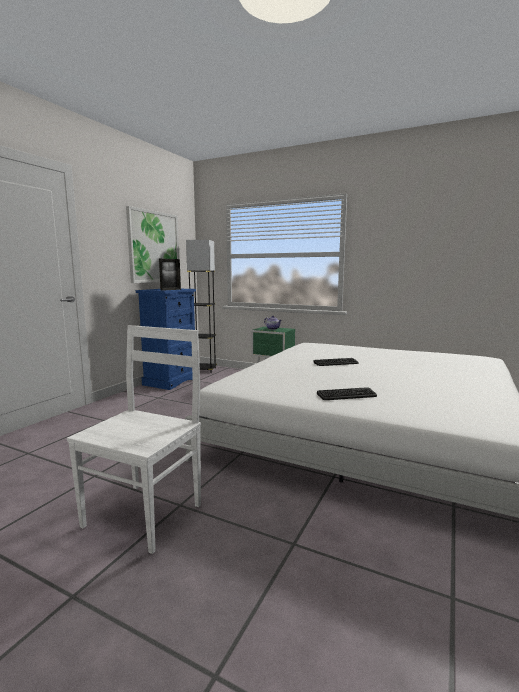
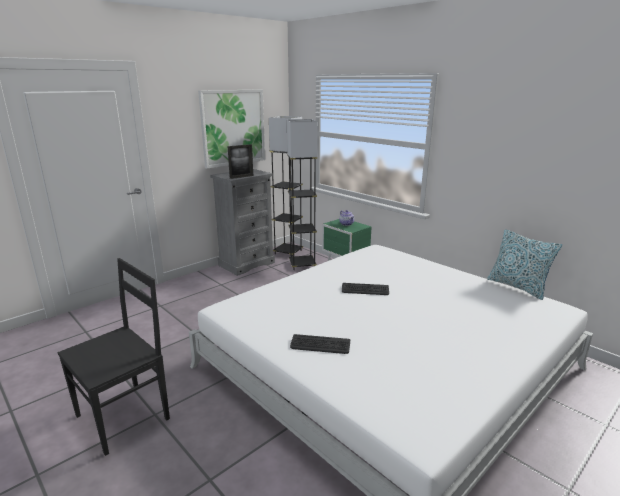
camera: 20 degrees right, 10 degrees up
white chair [67,325,201,554] -> black chair [58,258,170,456]
blue dresser [136,289,196,390] -> grey dresser [210,169,275,276]
none -> grey floor lamp [287,119,317,270]
none -> pillow [487,230,563,300]

